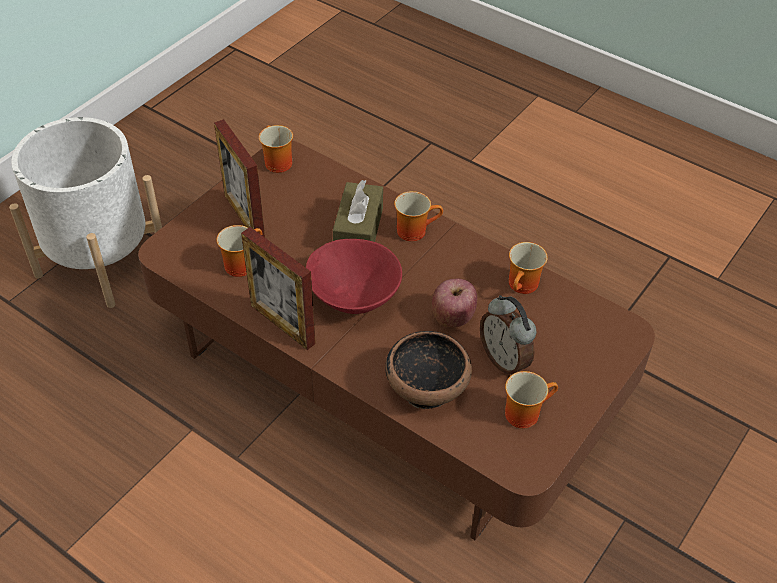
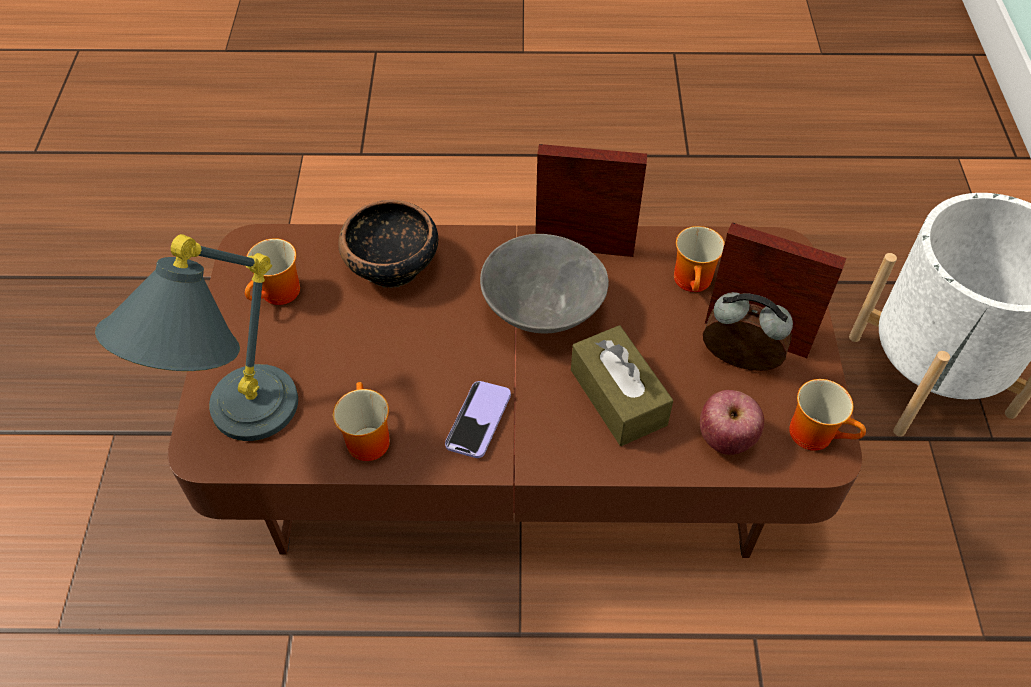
camera: 145 degrees right, 5 degrees up
red bowl [306,239,402,314] -> grey bowl [480,234,609,333]
mug [394,191,443,242] -> none
apple [432,278,477,328] -> apple moved to [700,390,764,455]
alarm clock [480,295,536,375] -> alarm clock moved to [703,292,793,371]
none -> grey table lamp [95,234,298,441]
none -> phone [445,381,511,458]

